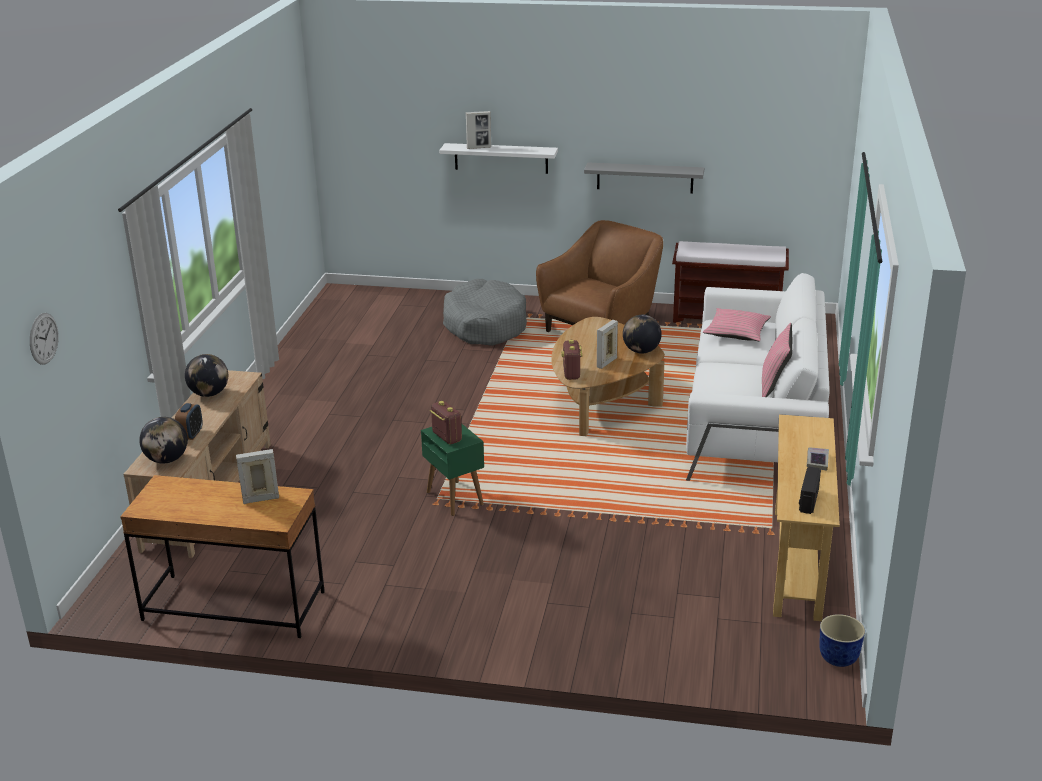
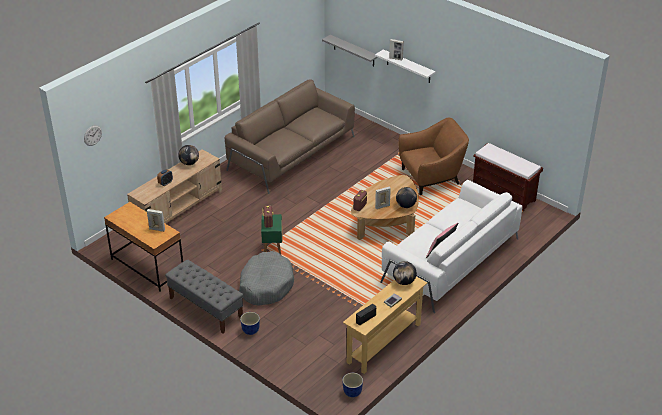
camera: 30 degrees right, 10 degrees up
globe [139,417,188,464] -> globe moved to [393,261,417,285]
grey dog bed [443,279,527,346] -> grey dog bed moved to [239,251,294,306]
grey shelf [584,162,704,194] -> grey shelf moved to [322,35,378,67]
pink pillow [703,308,771,341] -> none
none -> grey bench [165,260,243,334]
none -> brown sofa [225,79,355,194]
none -> planter [240,312,260,335]

